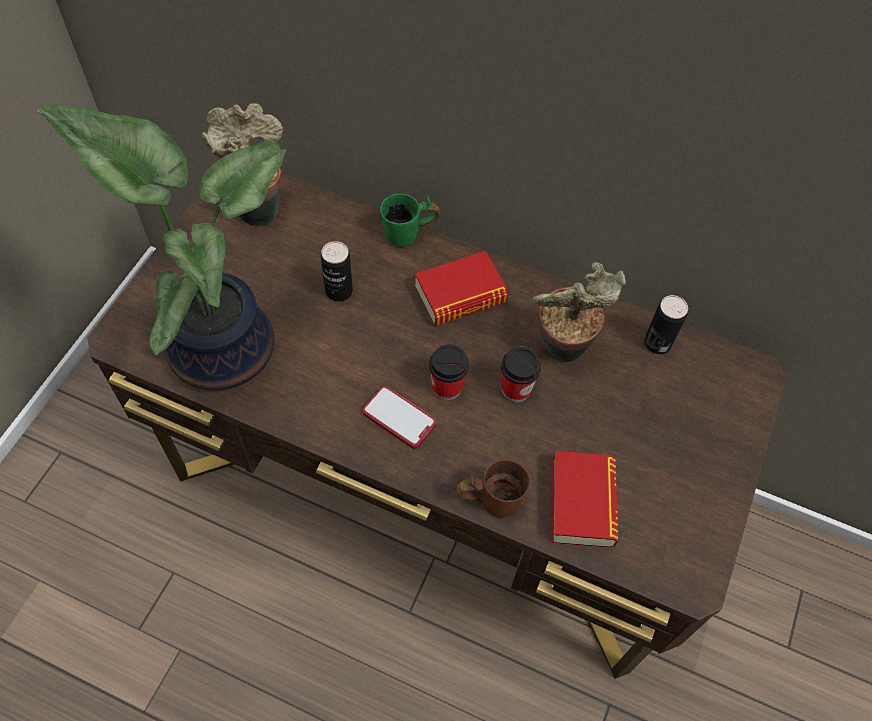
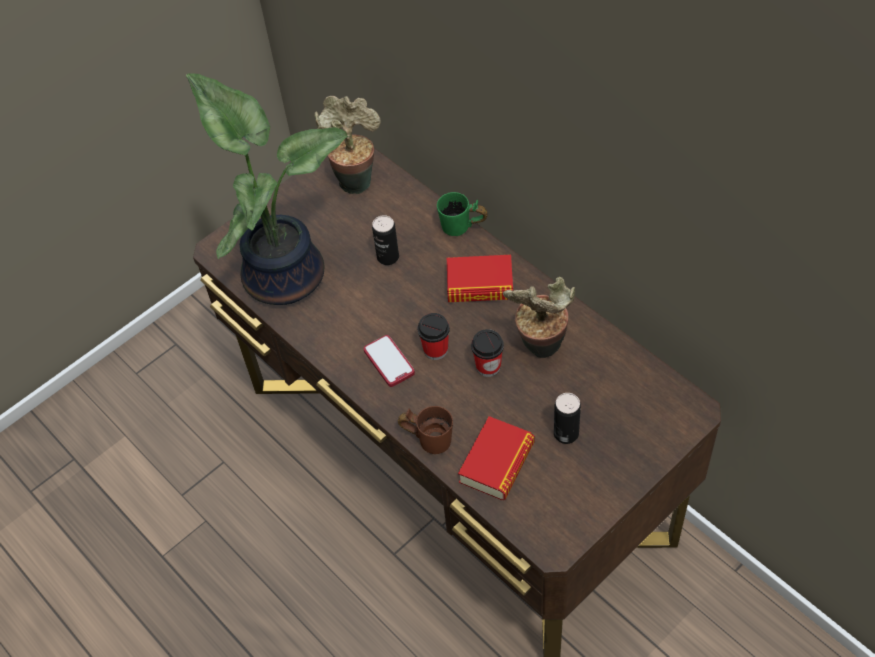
camera: 30 degrees right, 5 degrees down
can [644,295,688,354] -> can moved to [554,393,581,444]

